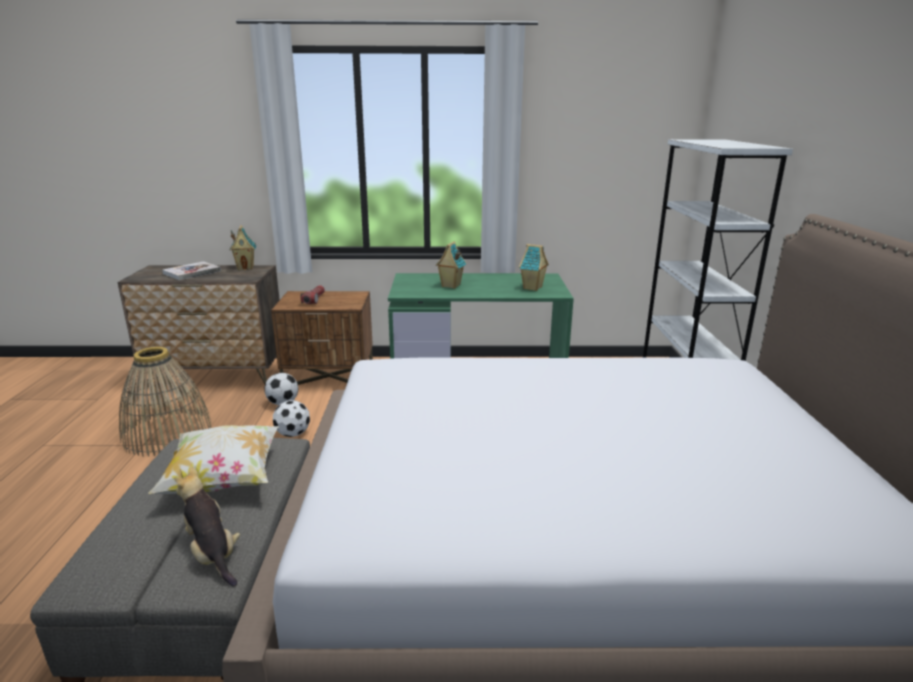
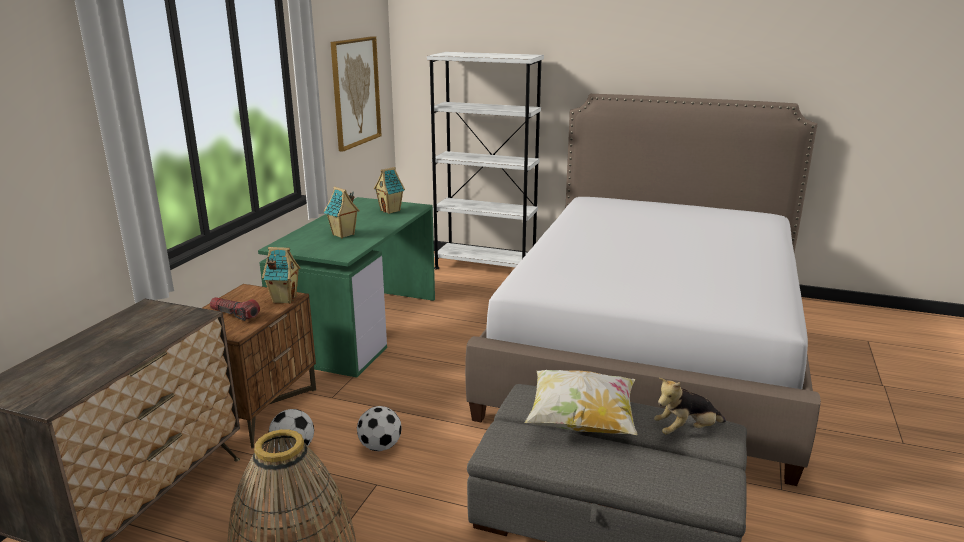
camera: 70 degrees left, 0 degrees up
book [162,261,221,280] -> none
toy house [230,225,256,270] -> toy house moved to [262,247,300,304]
none -> picture [331,36,382,152]

